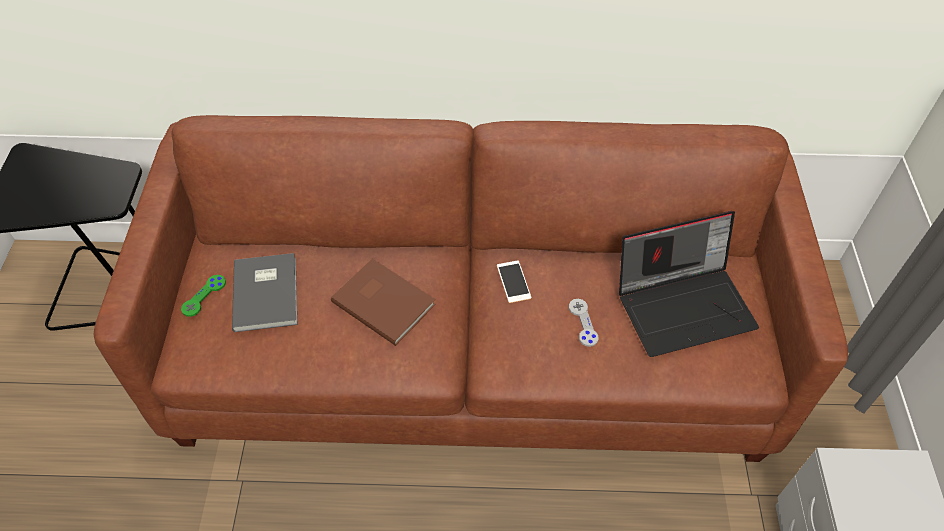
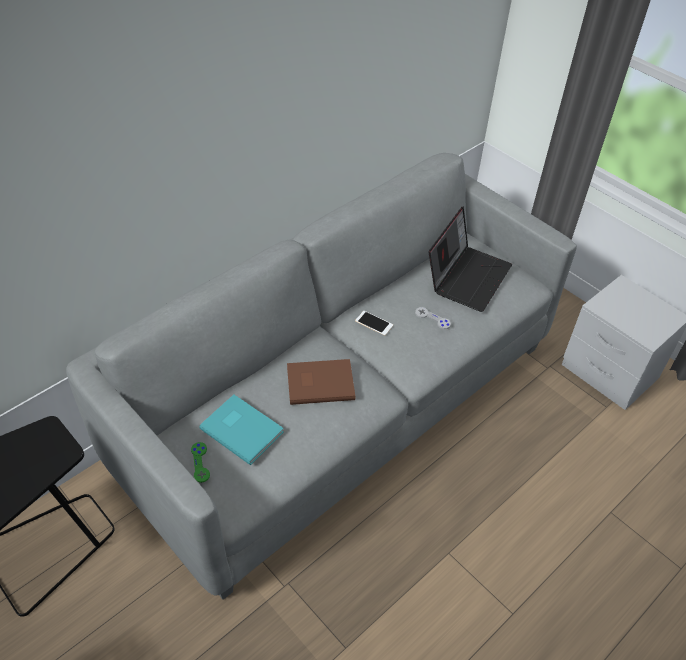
camera: 45 degrees left, 5 degrees down
brown sofa [94,115,848,462] -> grey sofa [66,153,577,600]
grey book [232,253,297,332] -> turquoise book [199,395,284,465]

